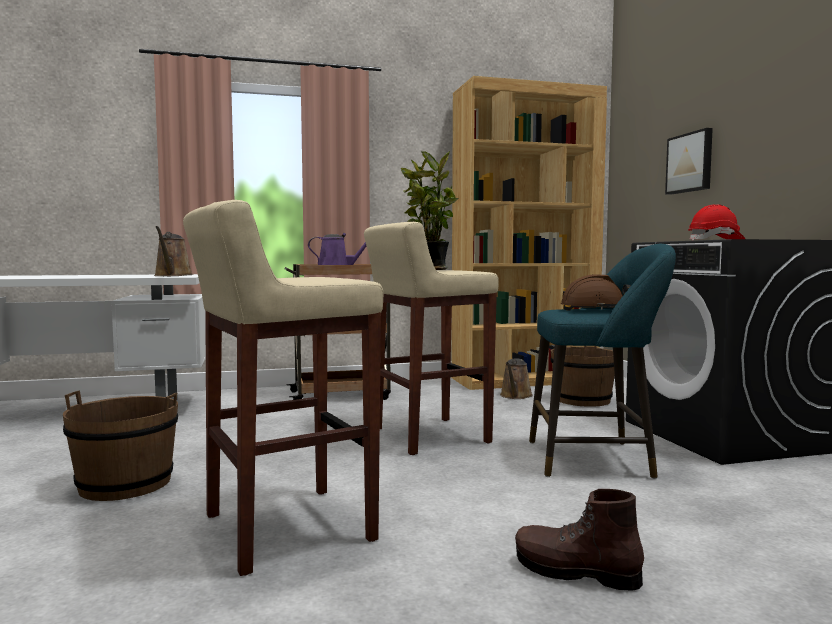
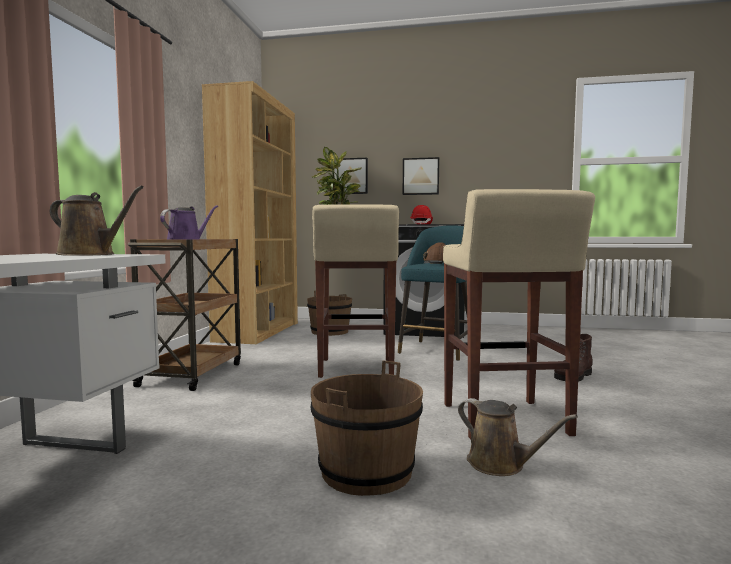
camera: 65 degrees left, 0 degrees up
brown watering can [500,358,533,399] -> brown watering can moved to [458,398,578,476]
none -> picture [403,157,439,195]

